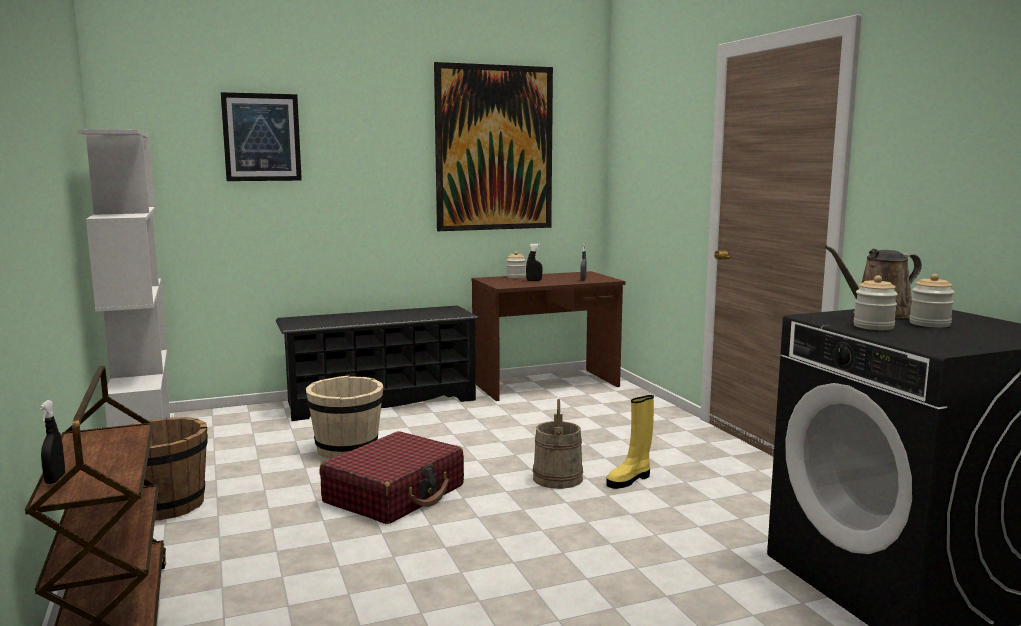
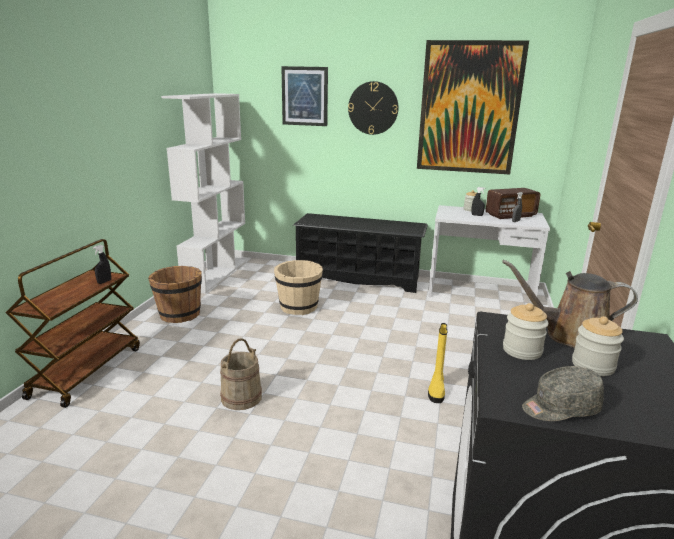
camera: 35 degrees right, 10 degrees up
black spray bottle [39,400,65,484] -> black spray bottle moved to [93,245,111,284]
red suitcase [320,431,464,524] -> none
brown desk [471,271,625,401] -> white desk [428,205,550,304]
beige bucket [533,399,583,489] -> beige bucket moved to [220,338,262,410]
yellow boot [606,395,654,489] -> yellow boot turned 75 degrees counterclockwise [428,323,447,403]
none -> wall clock [348,81,399,135]
none -> radio [486,188,541,219]
none -> grey cap [522,366,604,421]

